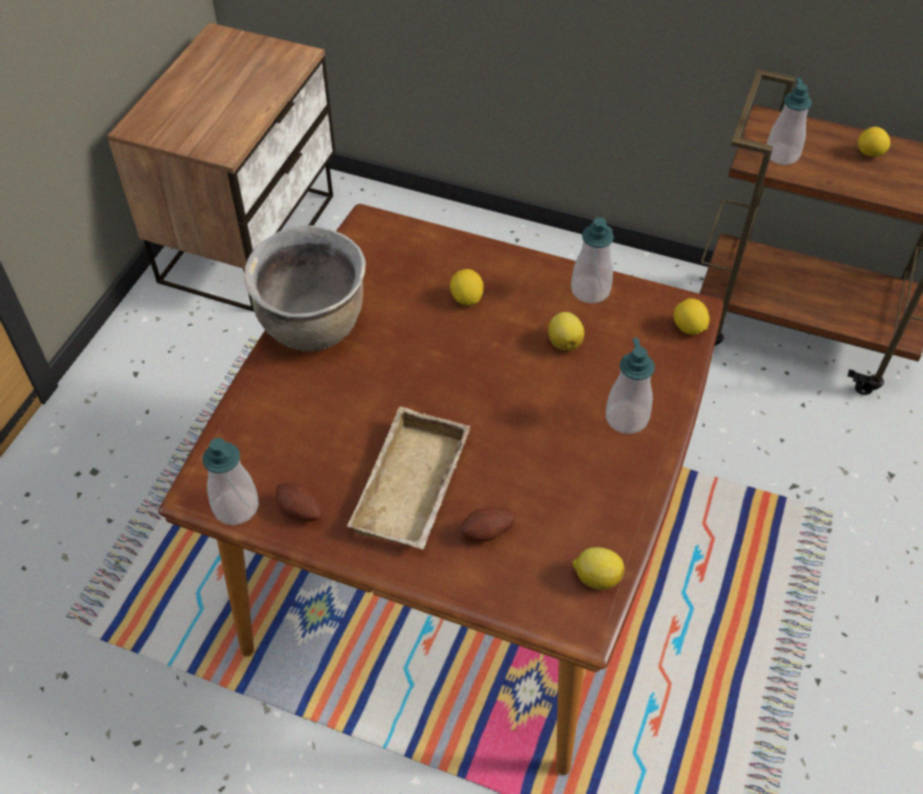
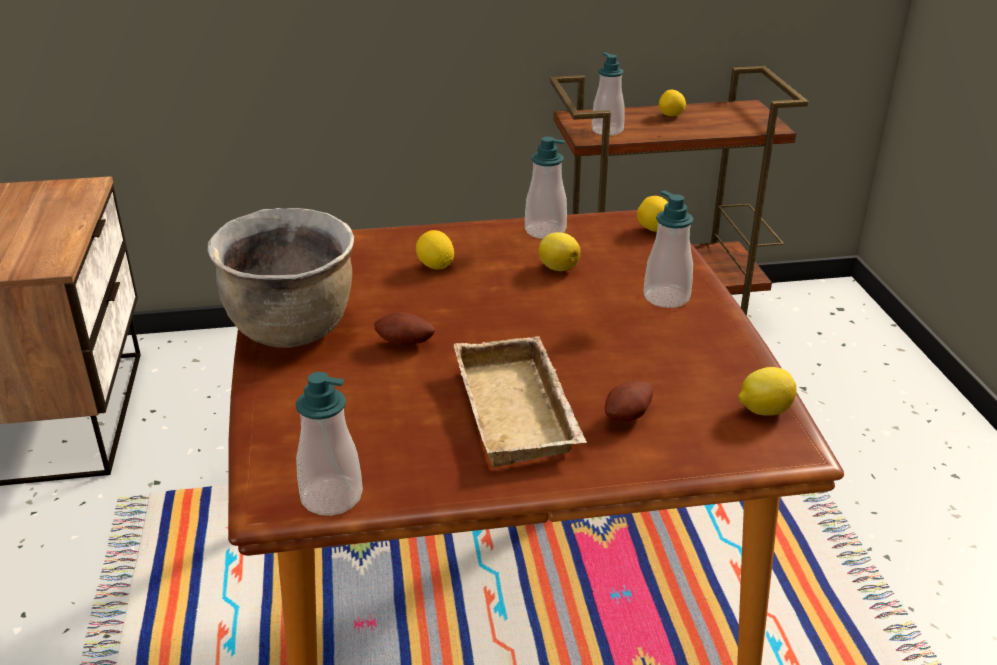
camera: 30 degrees left, 20 degrees down
potato [276,482,322,521] -> potato moved to [374,312,435,345]

